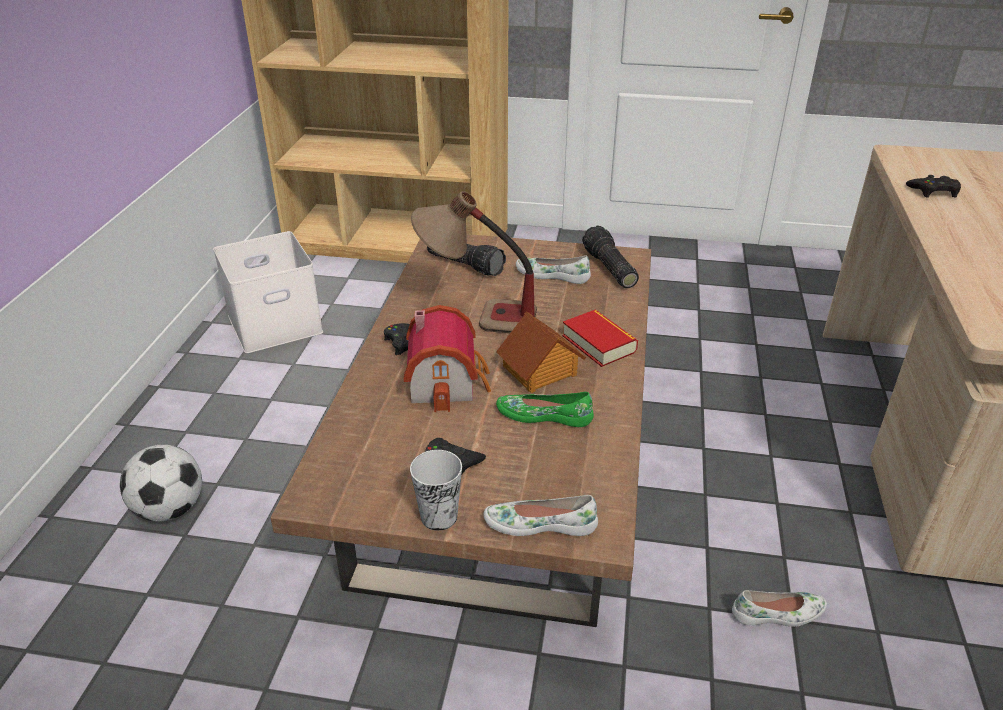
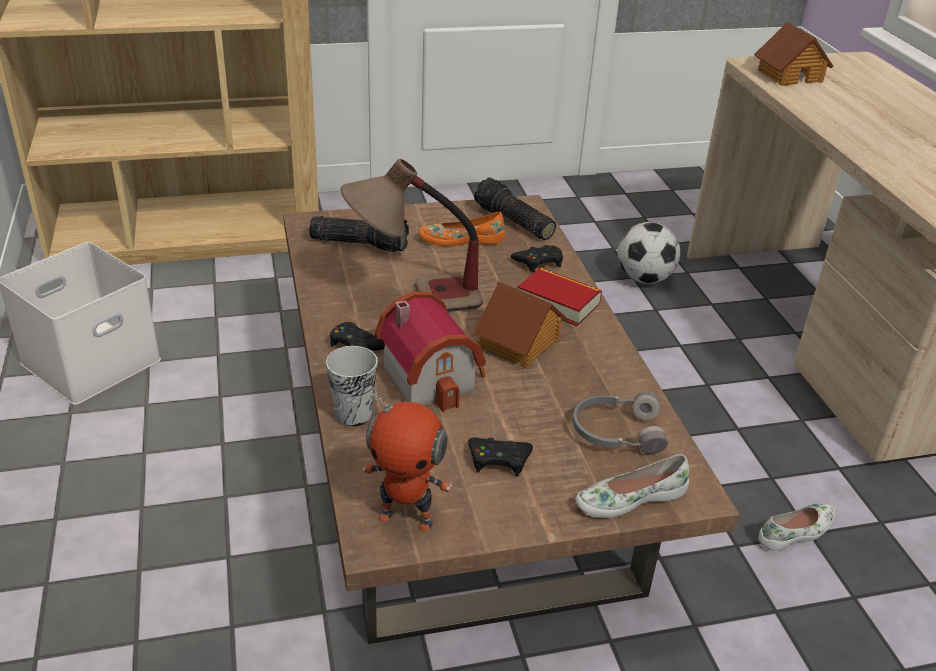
camera: 25 degrees left, 0 degrees up
football [120,445,202,522] -> football moved to [618,222,680,284]
cup [410,450,462,531] -> cup moved to [326,346,378,427]
green shoe [496,392,594,427] -> none
white shoe [516,255,591,284] -> orange shoe [418,212,505,246]
black game controller [906,175,961,198] -> black game controller moved to [511,245,563,273]
none -> toy robot [363,387,452,532]
none -> grey headphones [573,391,668,454]
none -> toy house [754,22,833,86]

